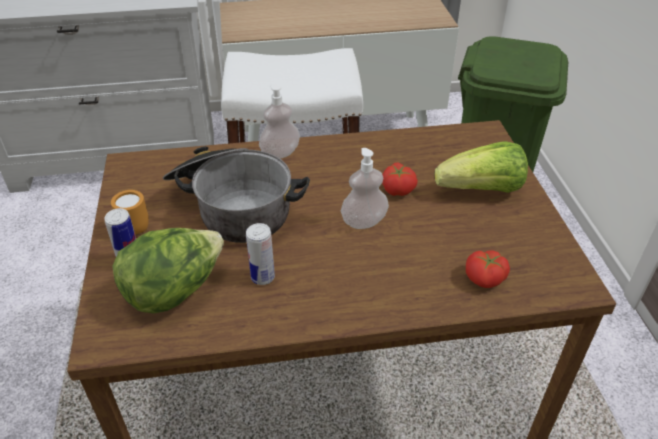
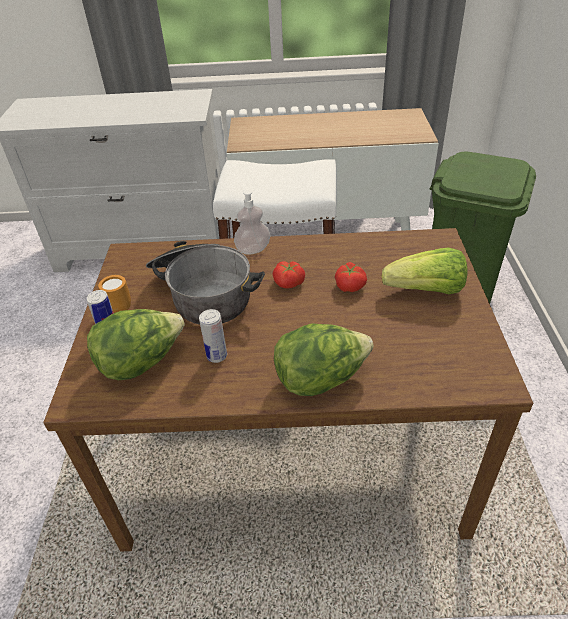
camera: 10 degrees right, 0 degrees up
soap dispenser [341,148,389,229] -> none
tomato [466,250,510,288] -> tomato moved to [273,261,305,289]
none -> lettuce [274,323,373,396]

